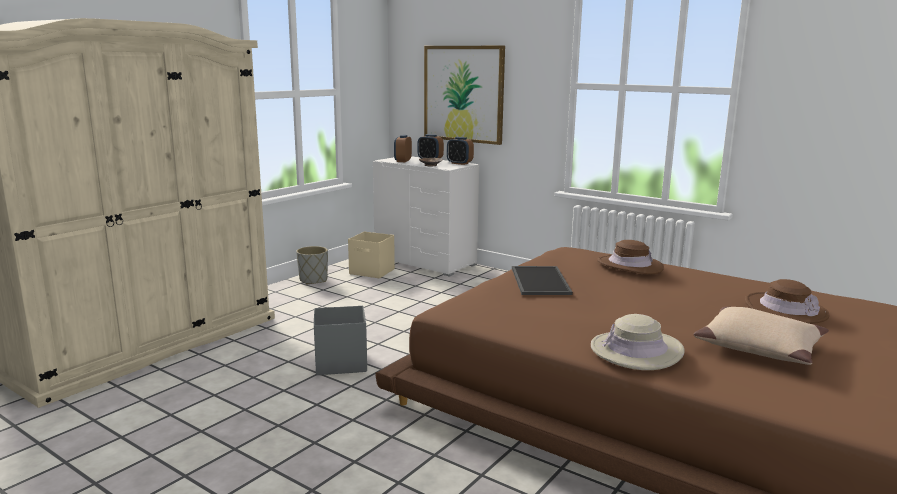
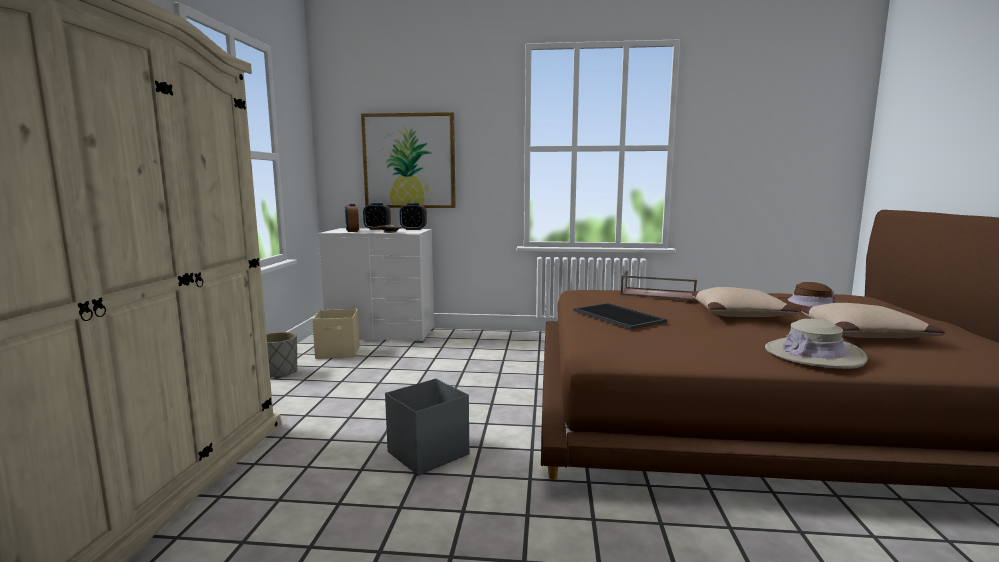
camera: 30 degrees left, 5 degrees down
brown hat [597,240,664,274] -> brown tray [620,270,697,301]
none -> beige pillow [692,287,799,317]

